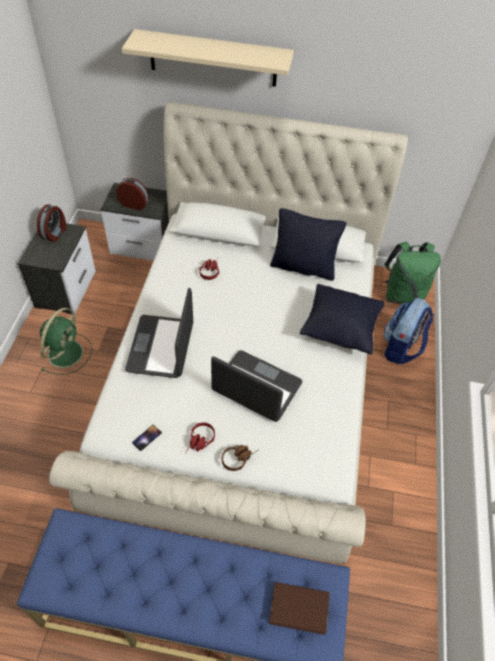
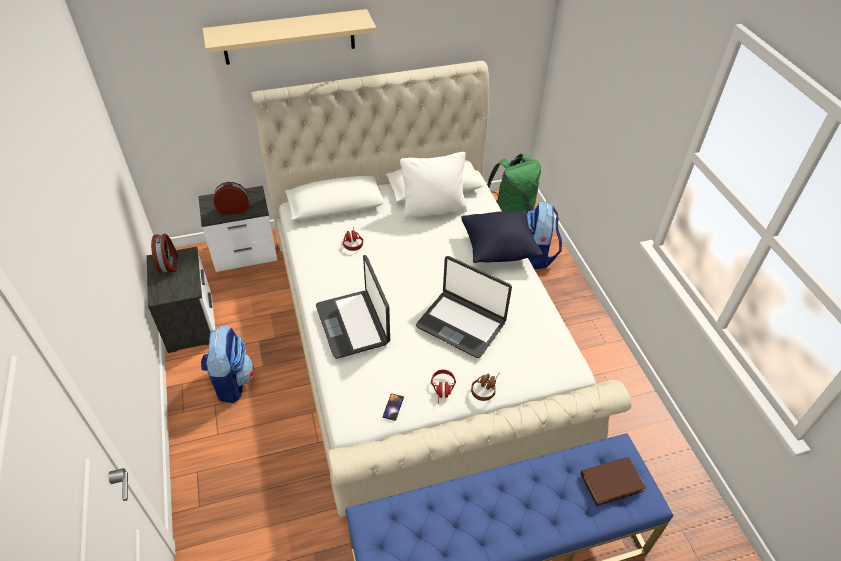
camera: 25 degrees left, 5 degrees down
green fan [40,308,92,375] -> backpack [201,326,254,403]
laptop [211,350,302,422] -> laptop turned 150 degrees counterclockwise [416,256,512,358]
black pillow [270,208,346,281] -> white pillow [400,152,467,219]

